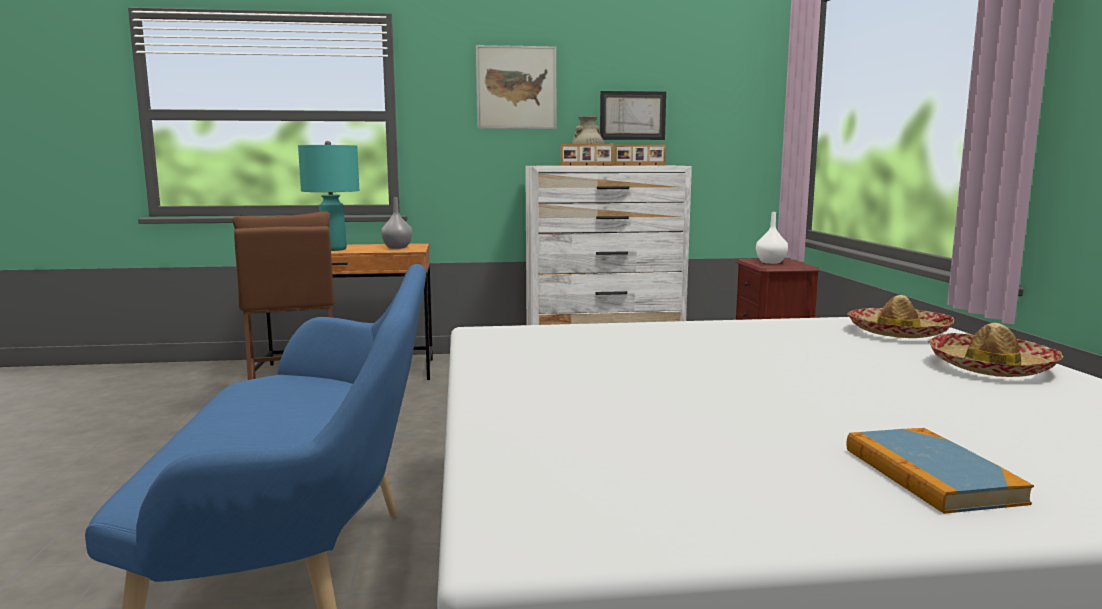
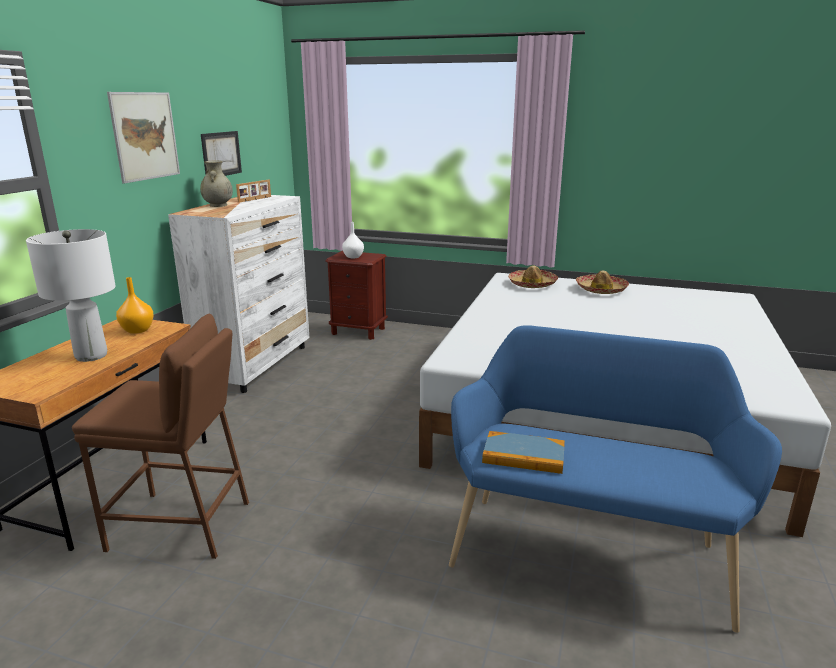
camera: 65 degrees left, 10 degrees up
turquoise table lamp [298,141,359,251] -> white table lamp [26,229,116,362]
grey vase [381,197,412,249] -> orange vase [116,277,154,334]
picture frame [561,144,614,166] -> none
book [846,428,1034,514] -> book moved to [482,431,565,474]

